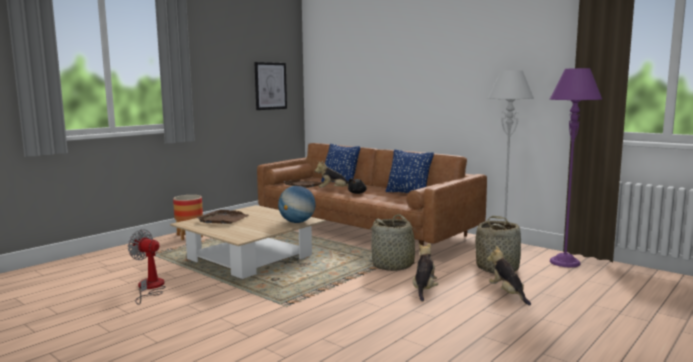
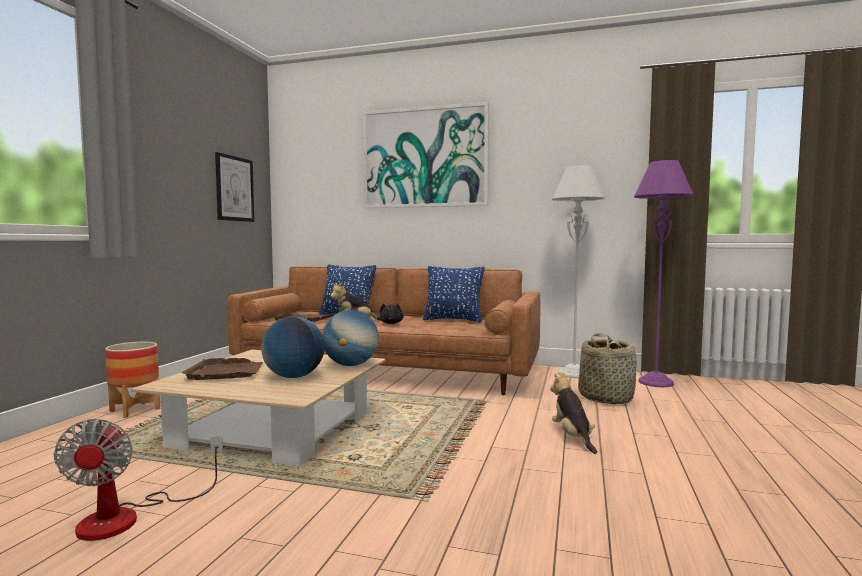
camera: 25 degrees left, 5 degrees down
fan [128,229,166,305] -> fan turned 105 degrees counterclockwise [54,419,223,541]
basket [367,214,419,271] -> none
plush toy [487,246,531,305] -> none
none -> globe [261,316,325,378]
none -> picture [363,102,489,208]

